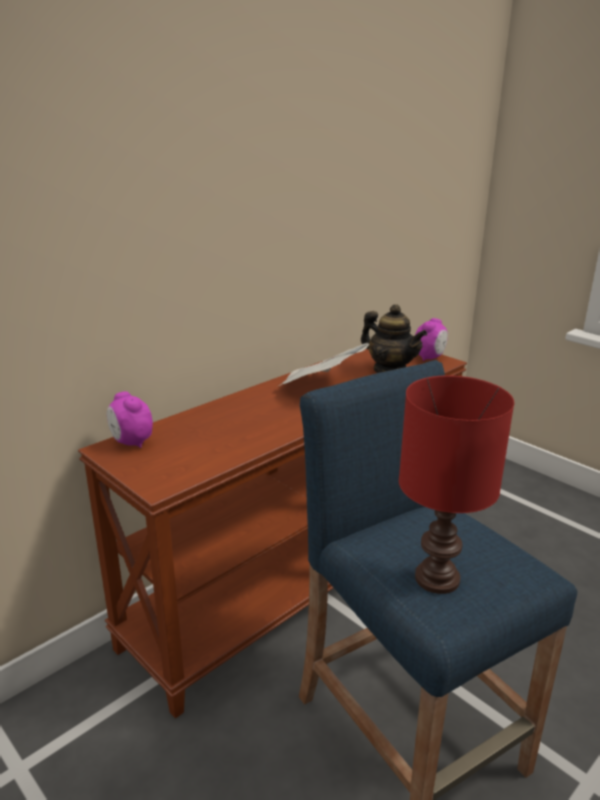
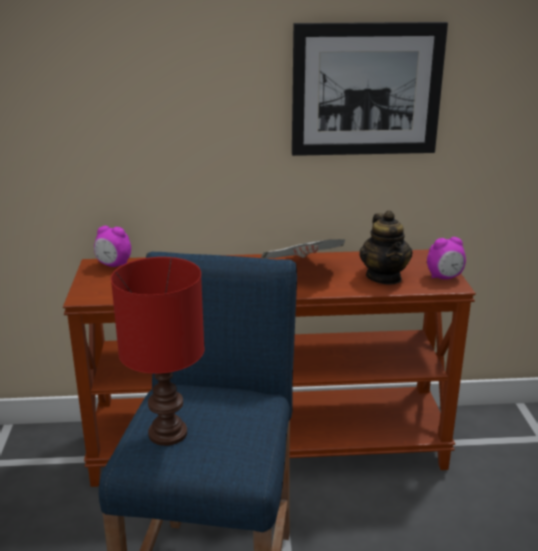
camera: 40 degrees right, 0 degrees up
alarm clock [107,391,153,448] -> alarm clock turned 75 degrees counterclockwise [94,226,131,267]
none -> picture [292,22,448,156]

